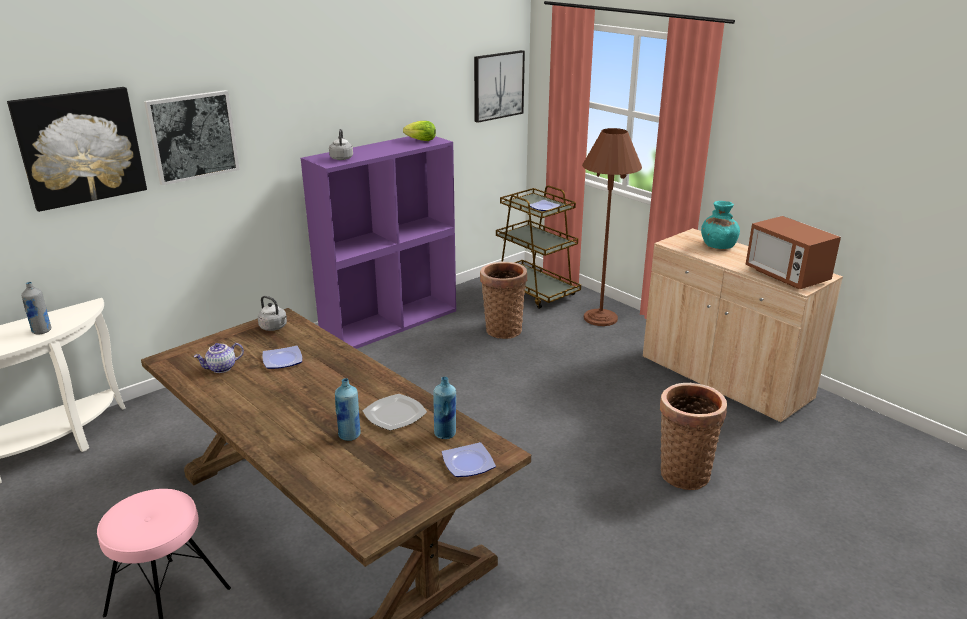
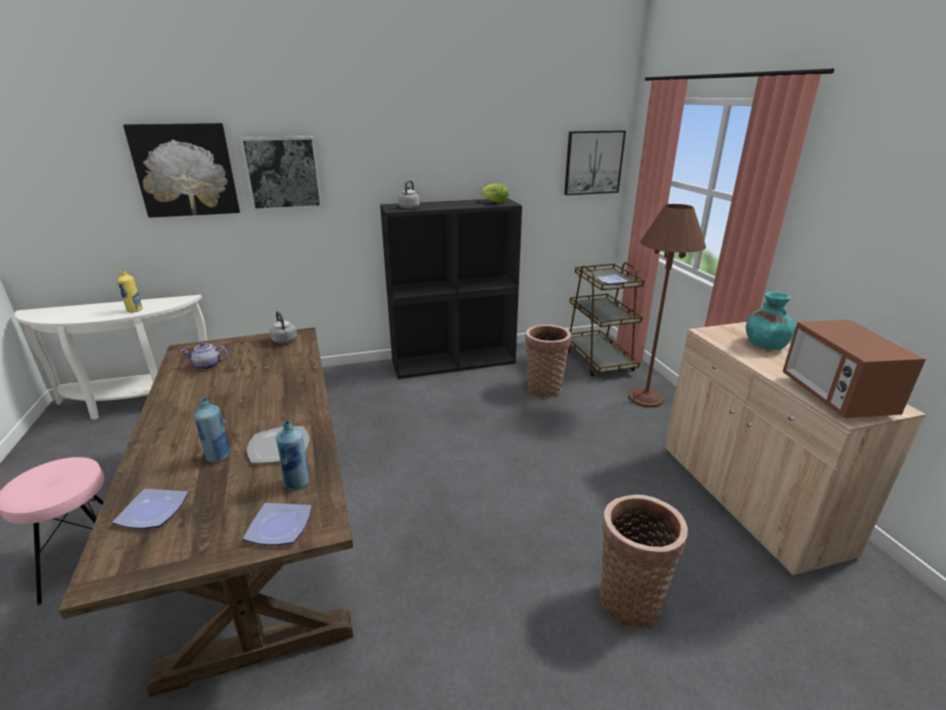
camera: 25 degrees right, 0 degrees up
grey bottle [21,282,51,334] -> yellow bottle [117,270,143,313]
plate [262,346,302,369] -> plate moved to [113,489,188,529]
purple bookcase [301,136,456,349] -> black bookcase [380,198,522,379]

